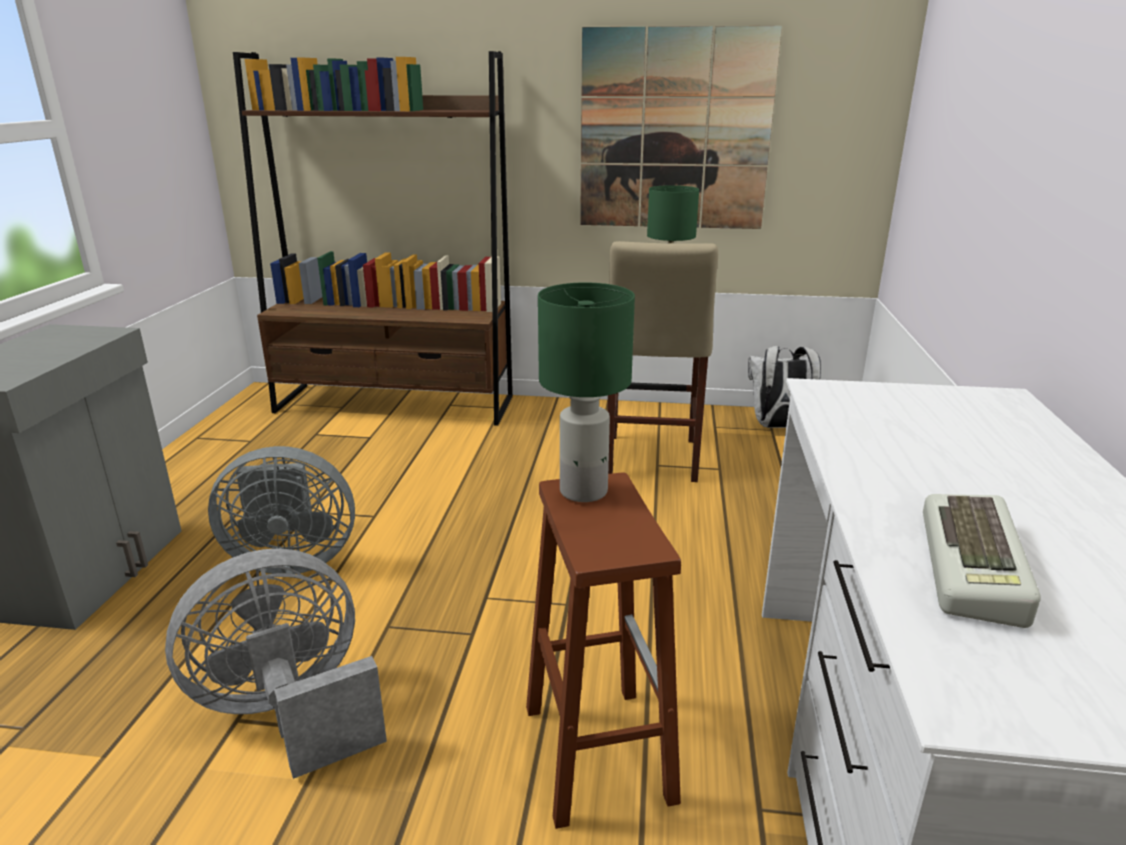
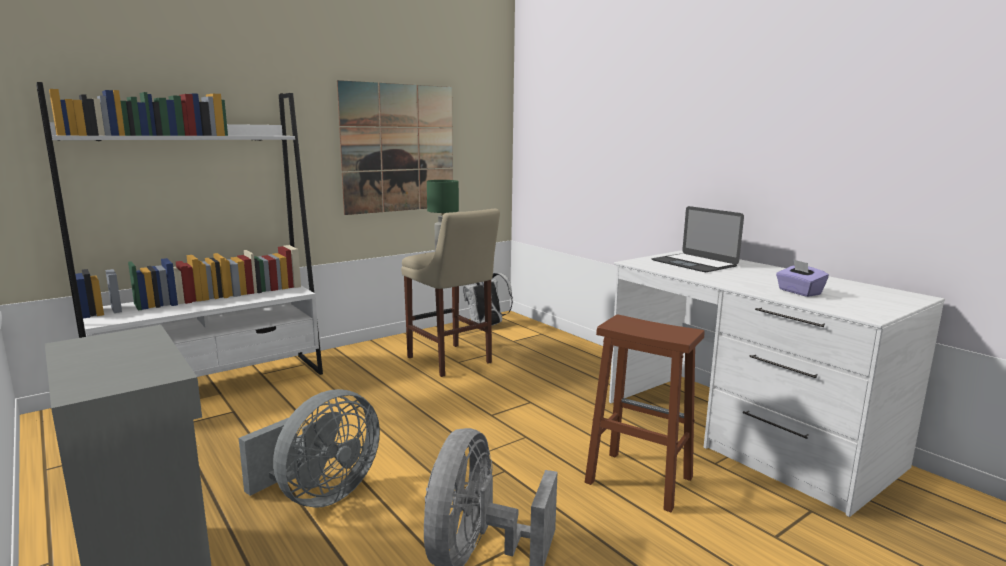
camera: 45 degrees left, 10 degrees down
brown bookcase [233,51,513,426] -> white bookcase [36,82,323,375]
green table lamp [538,282,635,502] -> none
keyboard [923,494,1041,628] -> purple tissue box [776,259,829,297]
none -> laptop [651,206,744,272]

